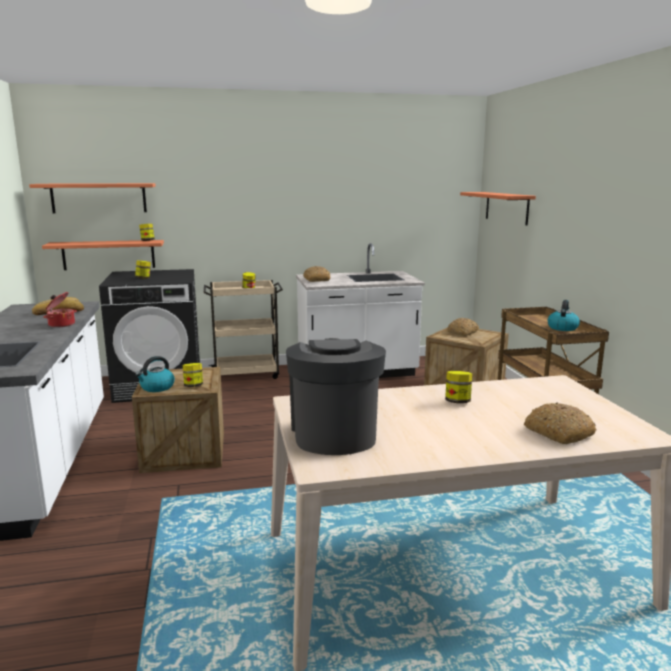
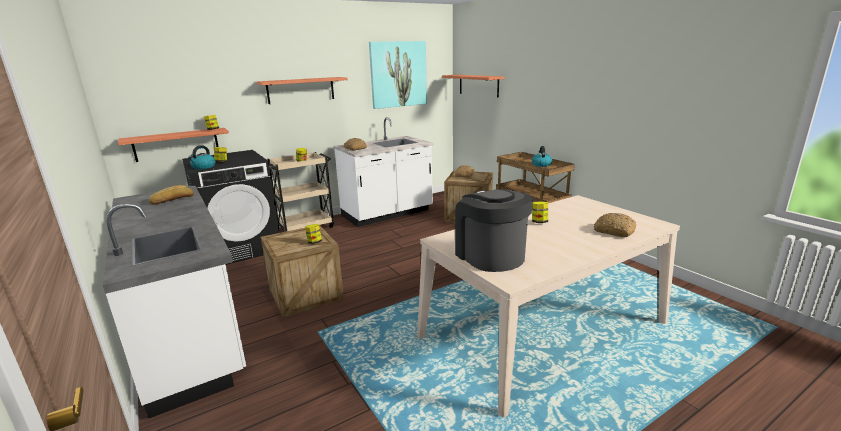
camera: 20 degrees left, 5 degrees up
shelf [29,183,156,213] -> shelf moved to [257,77,348,104]
cooking pot [43,292,77,328] -> none
kettle [135,356,175,392] -> kettle moved to [188,145,215,169]
none -> picture [369,41,427,109]

